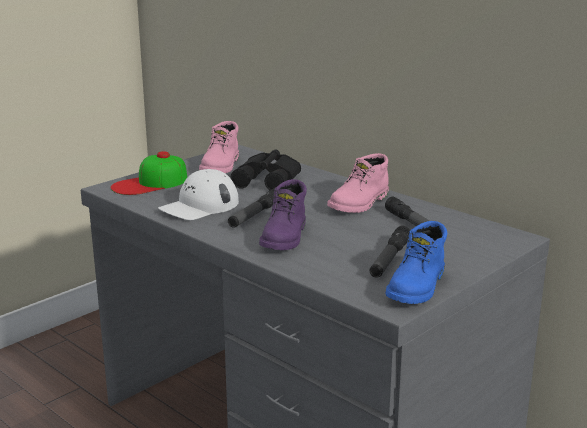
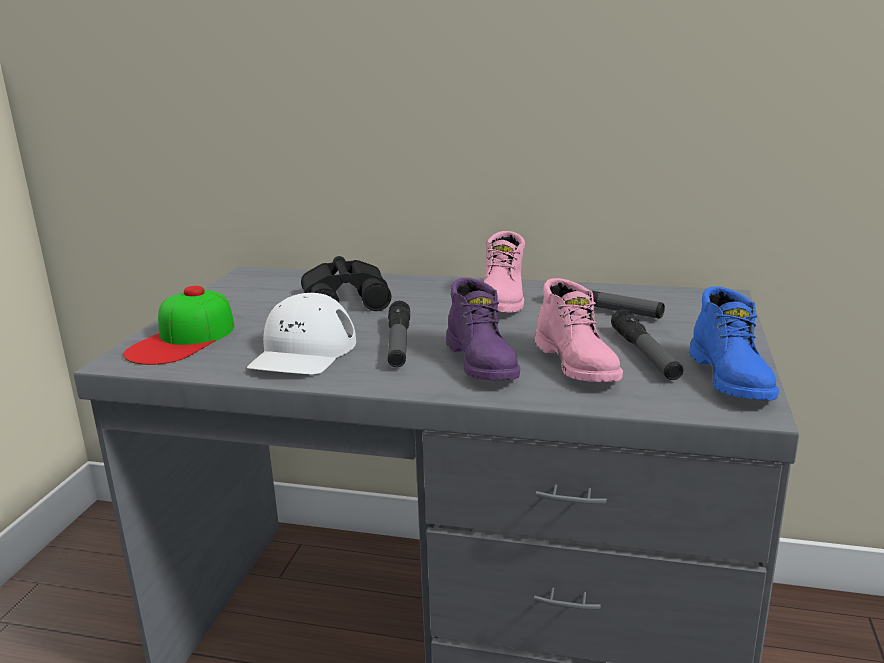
camera: 30 degrees left, 0 degrees up
pink boot [199,121,239,173] -> pink boot moved to [535,278,623,382]

